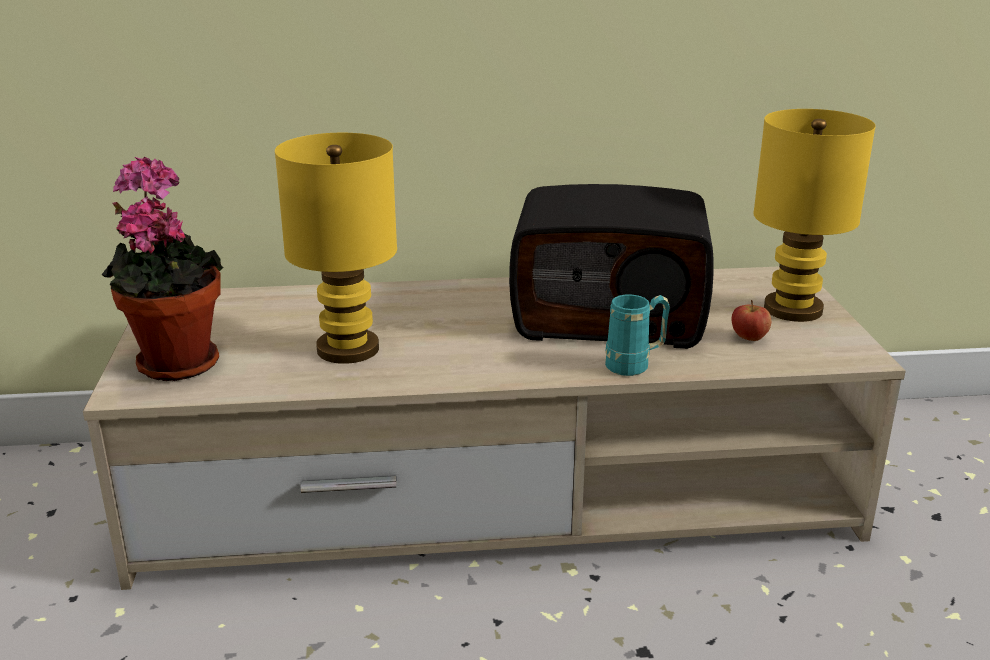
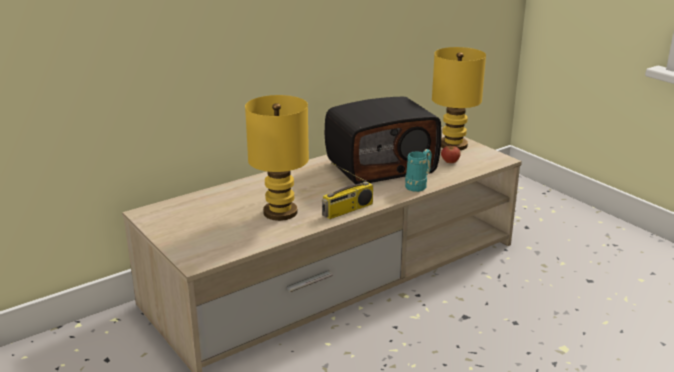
camera: 30 degrees left, 0 degrees up
potted plant [101,157,223,381] -> none
none -> radio [322,162,373,219]

